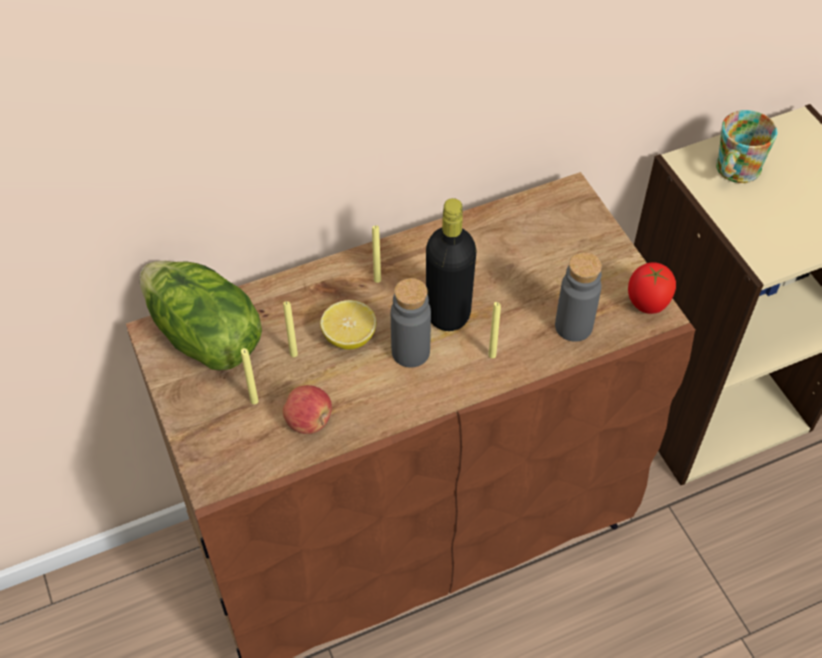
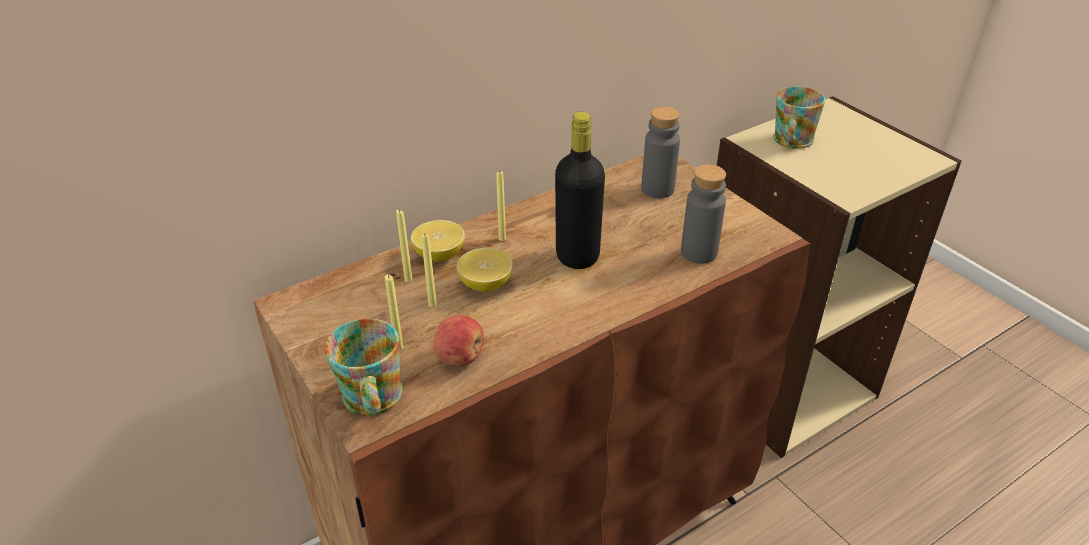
camera: 10 degrees left, 15 degrees down
lettuce [140,261,262,370] -> none
grey bottle [391,278,431,368] -> grey bottle moved to [641,107,680,198]
yellow candle [488,302,501,359] -> yellow candle moved to [396,209,412,282]
tomato [628,262,676,314] -> none
none -> mug [324,318,403,416]
none -> lemon [411,220,465,262]

